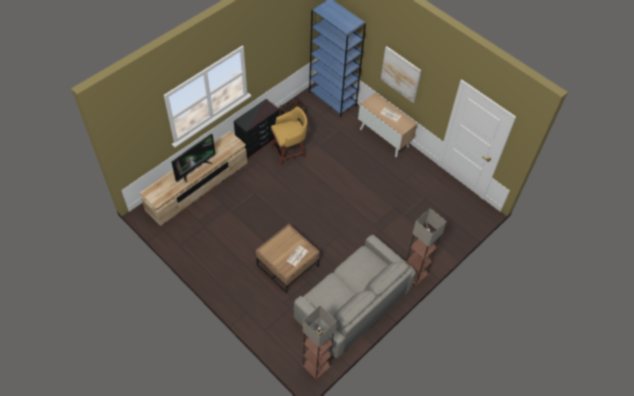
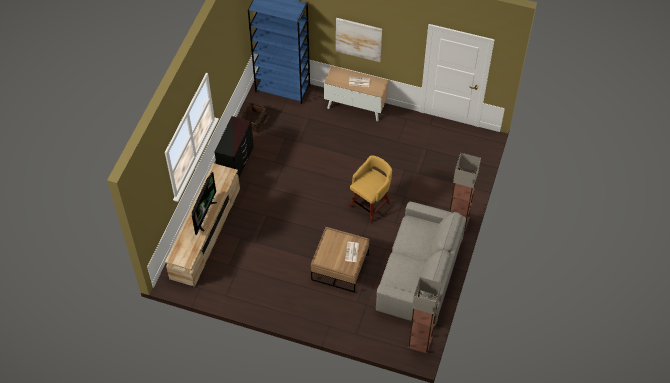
camera: 25 degrees left, 0 degrees up
yellow stool [271,107,307,166] -> yellow stool moved to [349,155,392,223]

